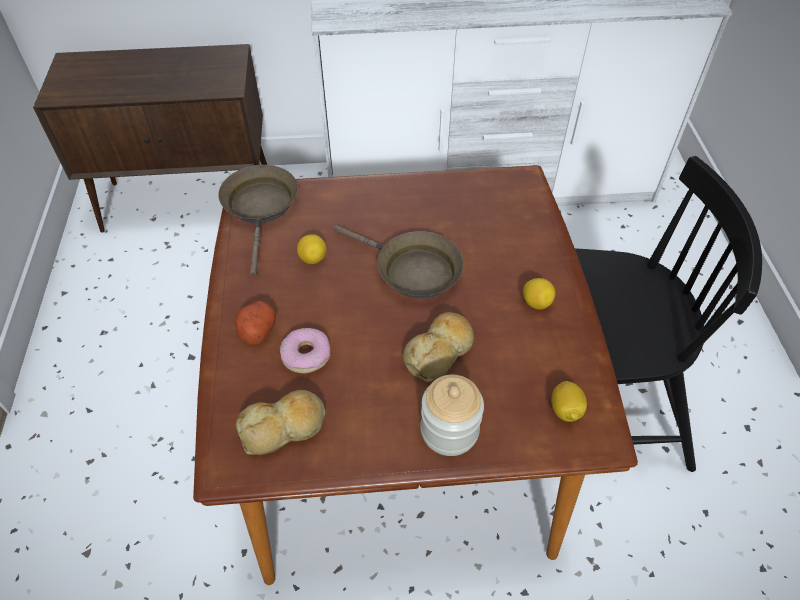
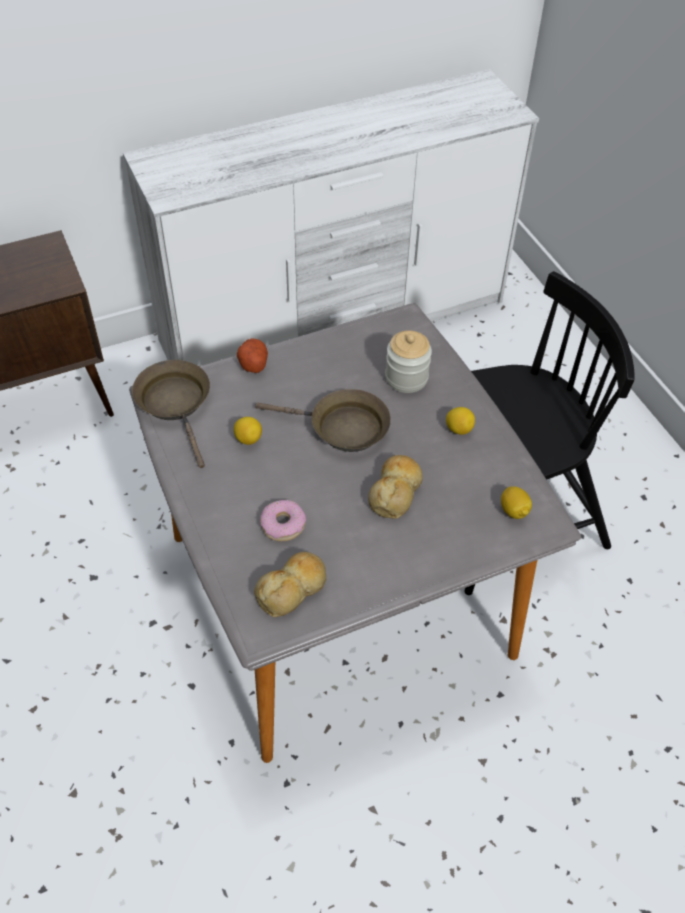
camera: 20 degrees left, 0 degrees up
brown dining table [193,165,638,585] -> grey dining table [129,303,581,763]
potato [235,301,276,345] -> potato moved to [237,339,268,373]
jar [421,375,484,456] -> jar moved to [385,330,432,393]

